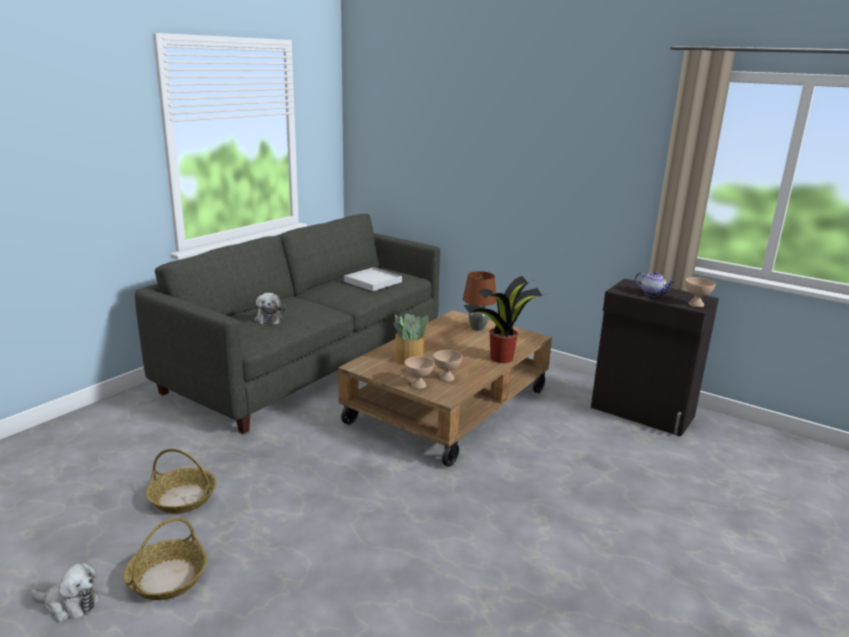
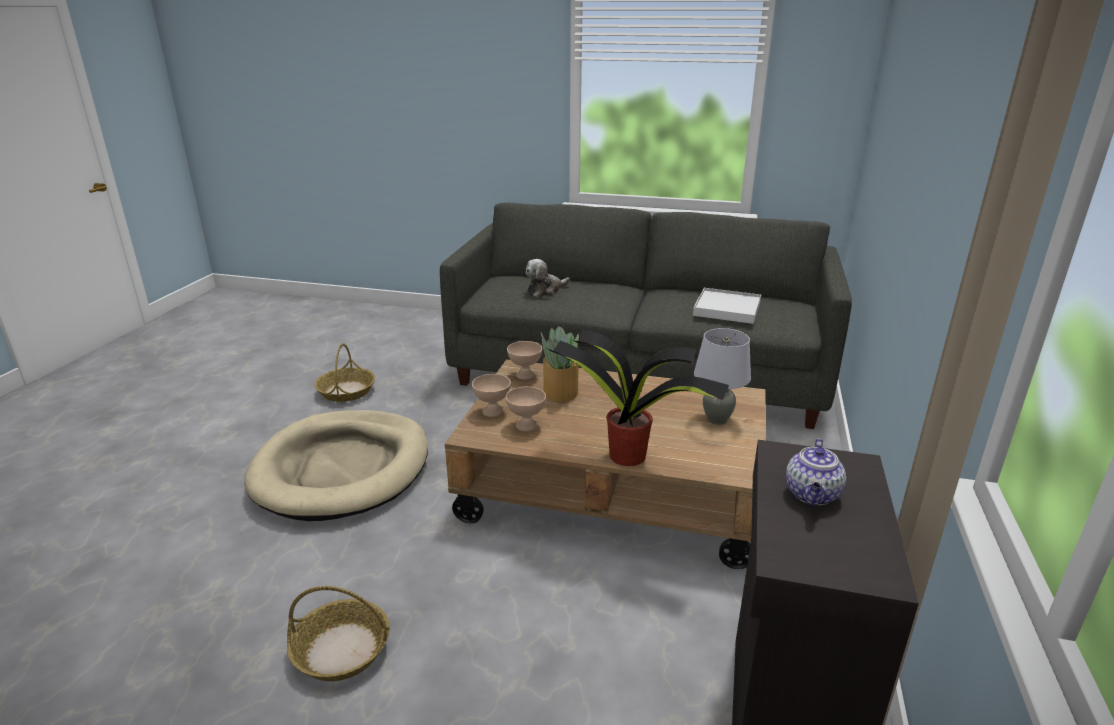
camera: 70 degrees right, 5 degrees up
plush toy [31,563,100,622] -> none
basket [124,517,207,600] -> basket moved to [287,586,390,681]
brown table lamp [463,271,497,331] -> grey table lamp [694,328,751,425]
beige bowl [685,277,716,307] -> beige bowl moved to [507,341,542,380]
none -> beige dog bed [245,410,428,521]

